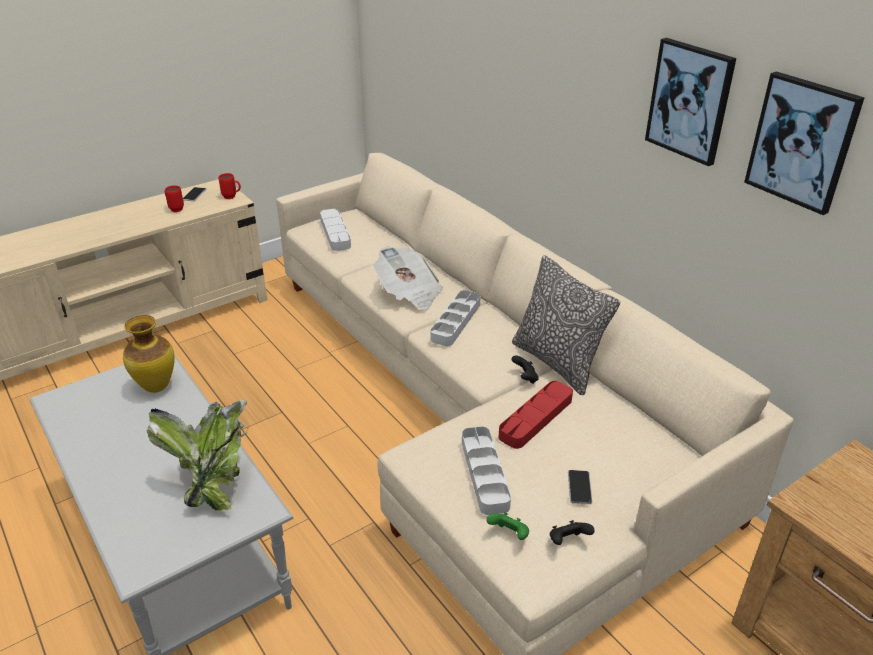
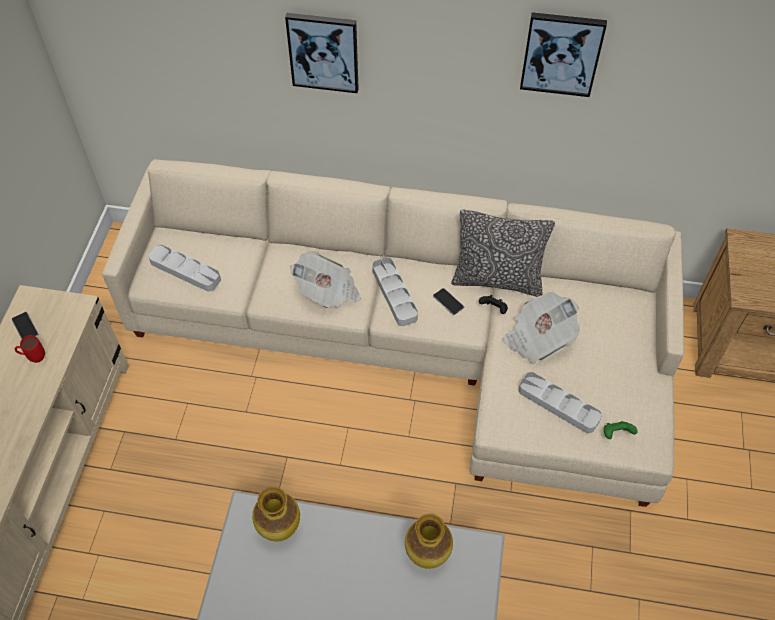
camera: 45 degrees left, 20 degrees up
potted plant [146,399,249,511] -> vase [405,513,453,569]
red mug [219,173,241,199] -> none
red tray [499,381,573,449] -> newspaper [503,292,580,364]
black game controller [550,520,595,545] -> none
phone [568,470,592,504] -> phone moved to [433,288,464,315]
picture [744,71,865,215] -> picture moved to [285,13,359,93]

